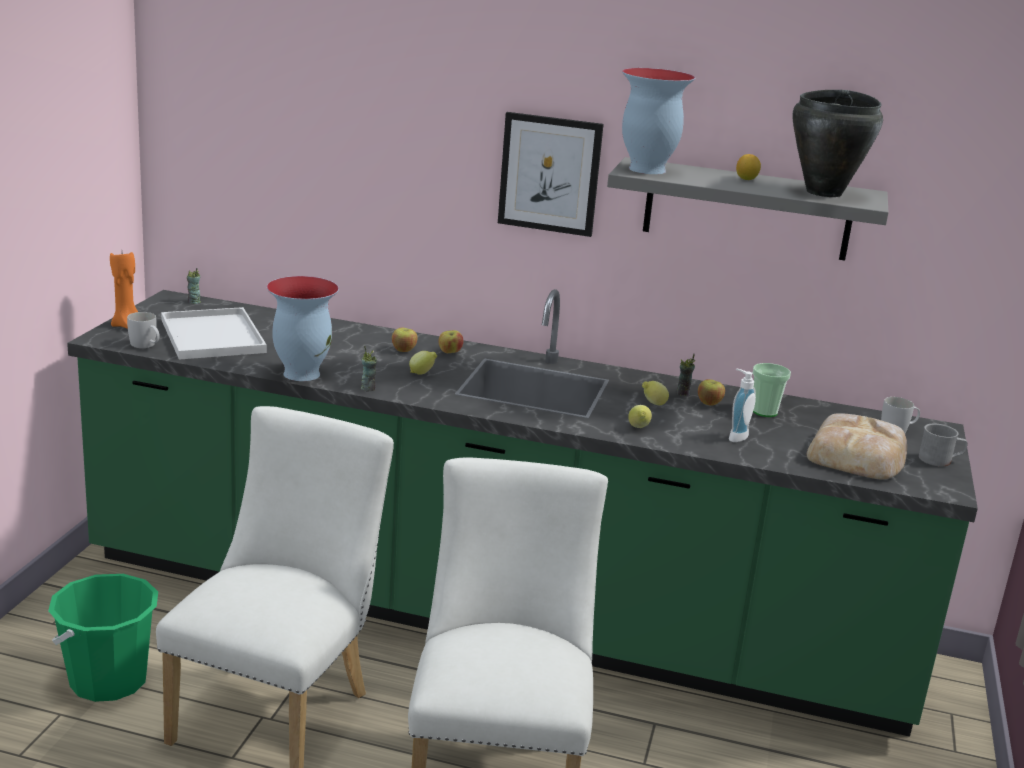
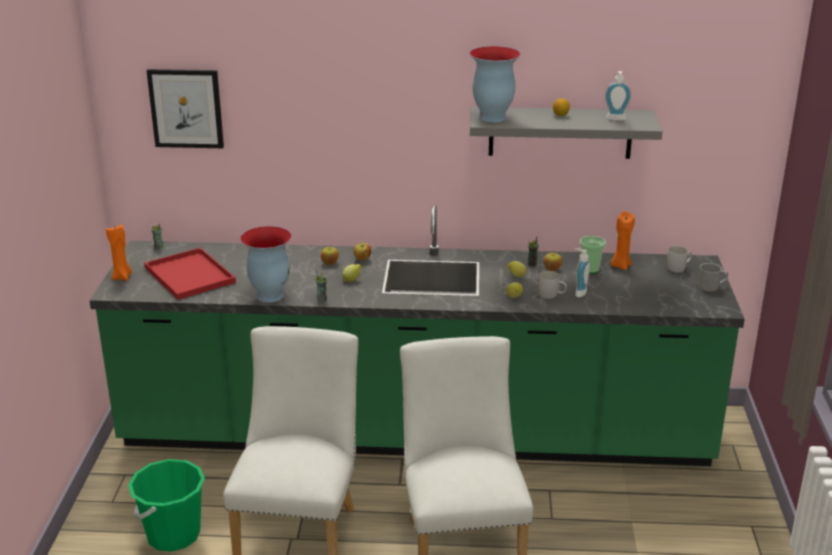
camera: 10 degrees left, 5 degrees up
white mug [127,312,160,348] -> white mug moved to [539,271,567,299]
white tray [161,307,267,360] -> red tray [144,248,236,300]
picture [498,112,604,237] -> picture moved to [146,69,224,148]
black cooking pot [792,90,883,197] -> soap dispenser [605,71,631,120]
bread [807,413,907,479] -> none
none -> orange candle [611,211,635,270]

